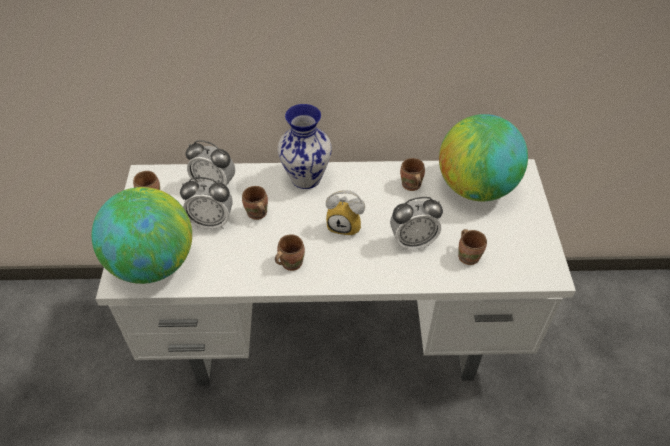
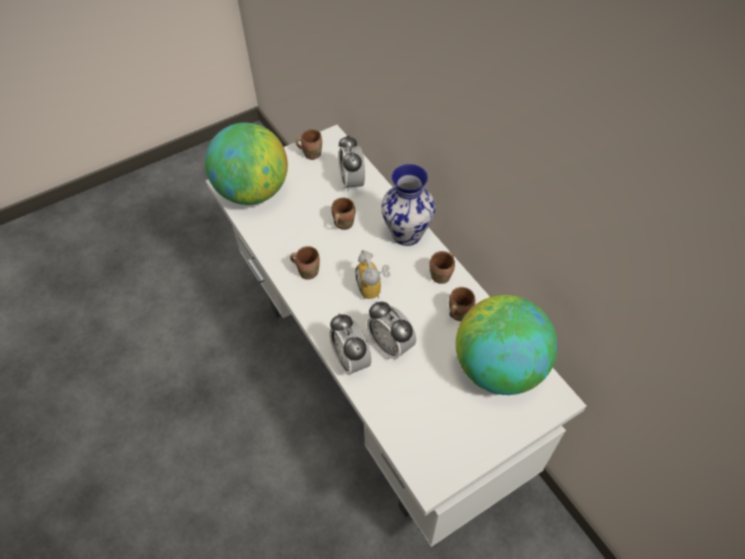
camera: 60 degrees right, 5 degrees up
alarm clock [180,177,233,229] -> alarm clock moved to [330,313,371,376]
brown mug [458,229,487,265] -> brown mug moved to [429,251,455,284]

